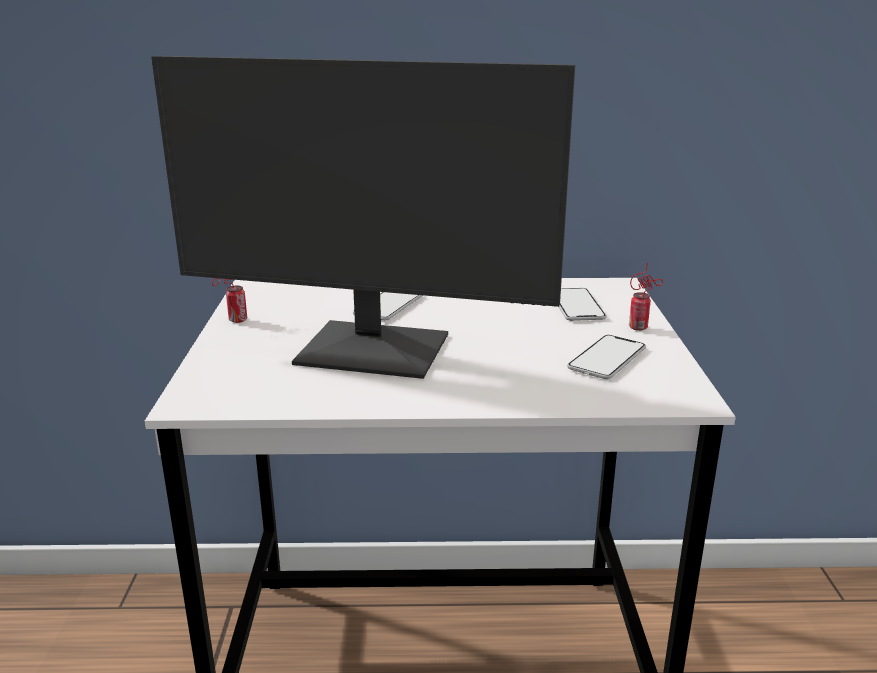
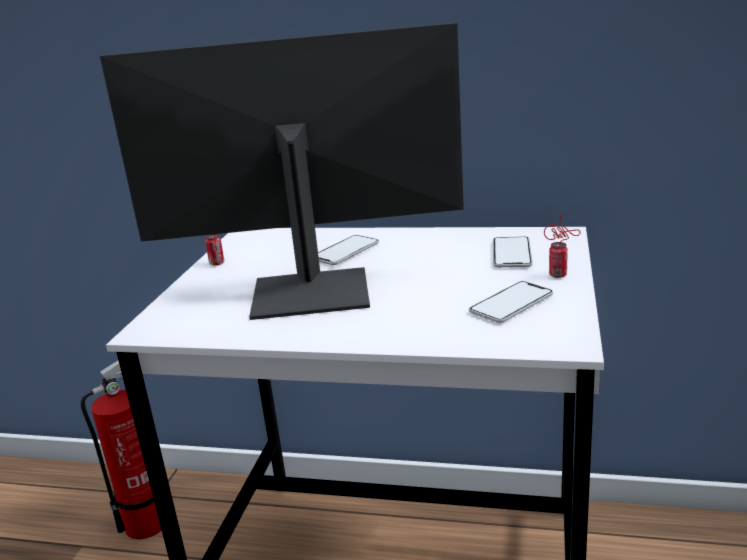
camera: 15 degrees right, 0 degrees up
monitor [151,56,575,379] -> monitor turned 150 degrees clockwise [100,23,464,320]
none -> fire extinguisher [81,360,162,539]

